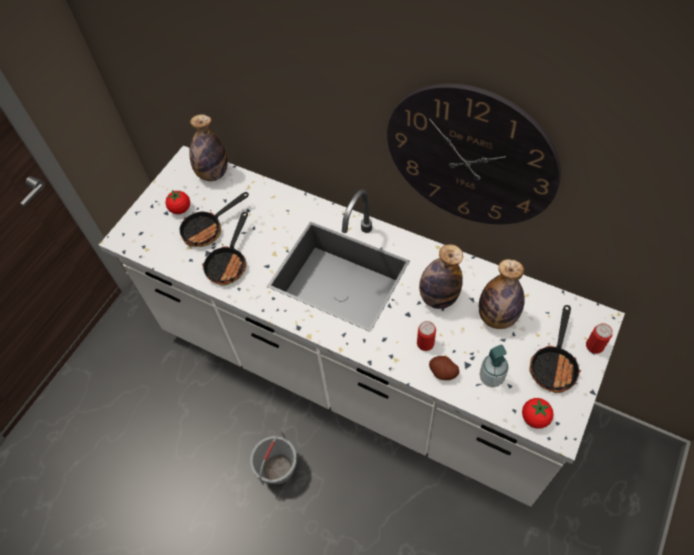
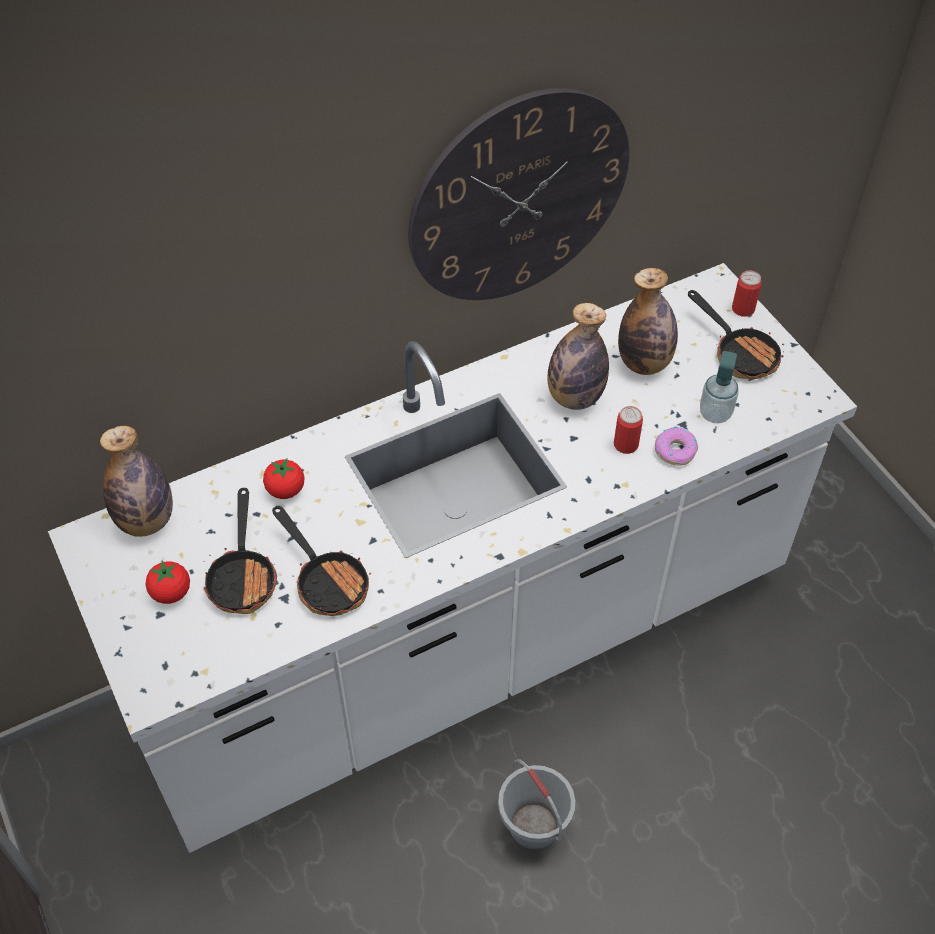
camera: 60 degrees left, 5 degrees down
potato [429,356,460,380] -> donut [655,426,698,466]
tomato [522,398,554,429] -> tomato moved to [263,458,304,499]

